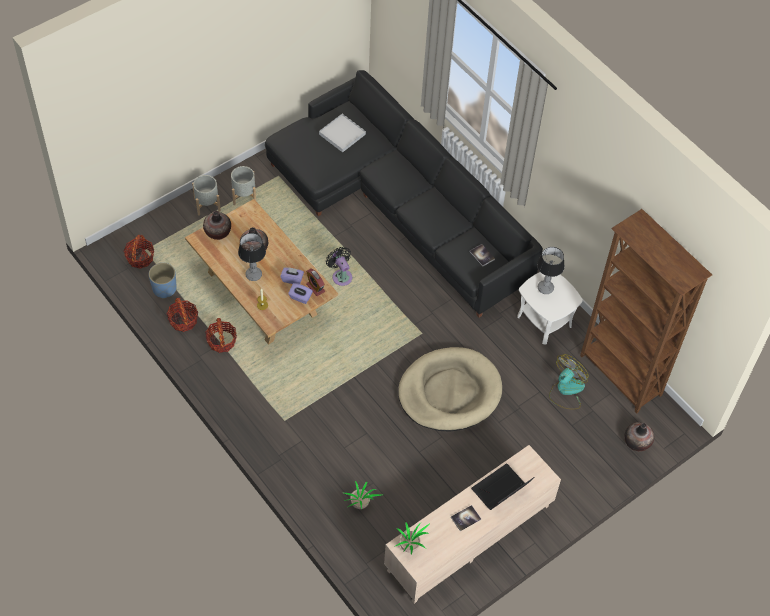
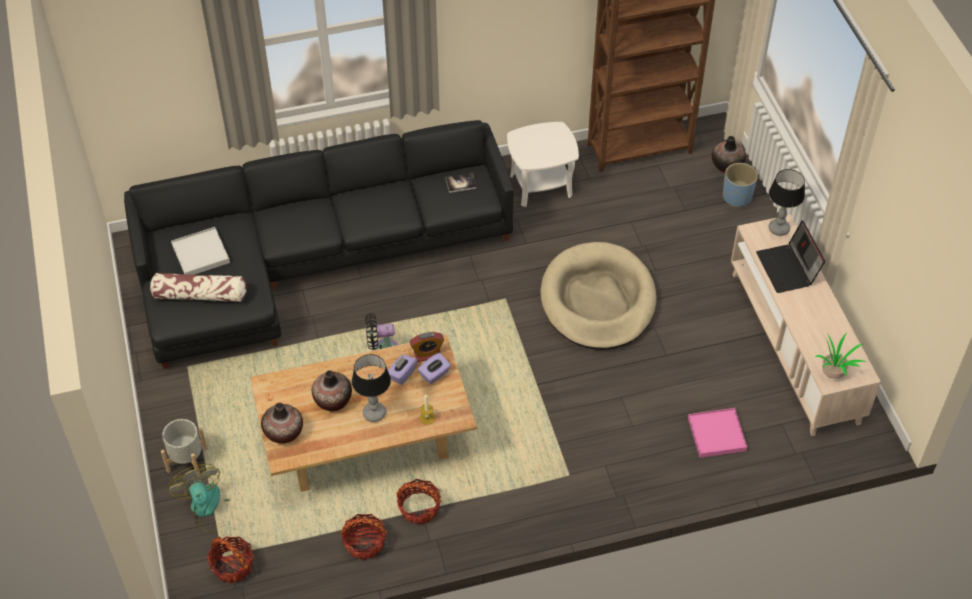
camera: 65 degrees left, 5 degrees down
blue planter [149,263,177,299] -> blue planter moved to [723,163,758,207]
grey planter [231,166,256,205] -> none
potted plant [342,481,382,509] -> pink tray [688,408,747,458]
book [451,505,481,531] -> none
table lamp [537,247,565,294] -> table lamp moved to [769,169,805,236]
fan [549,354,589,410] -> fan moved to [168,464,230,532]
none -> pillow [150,273,247,302]

